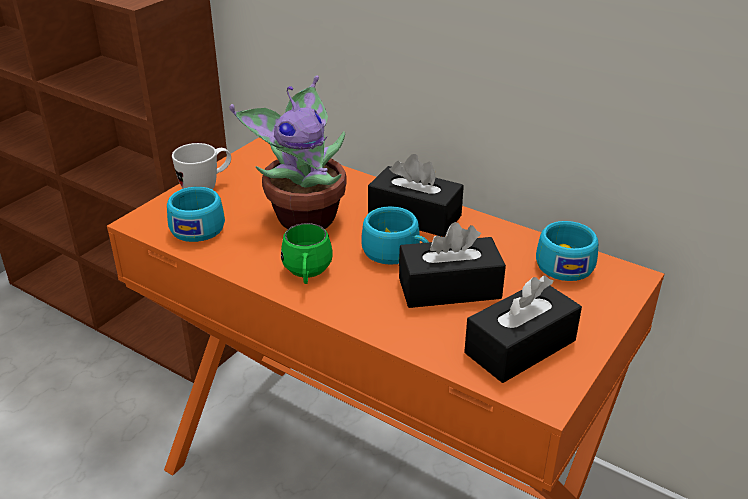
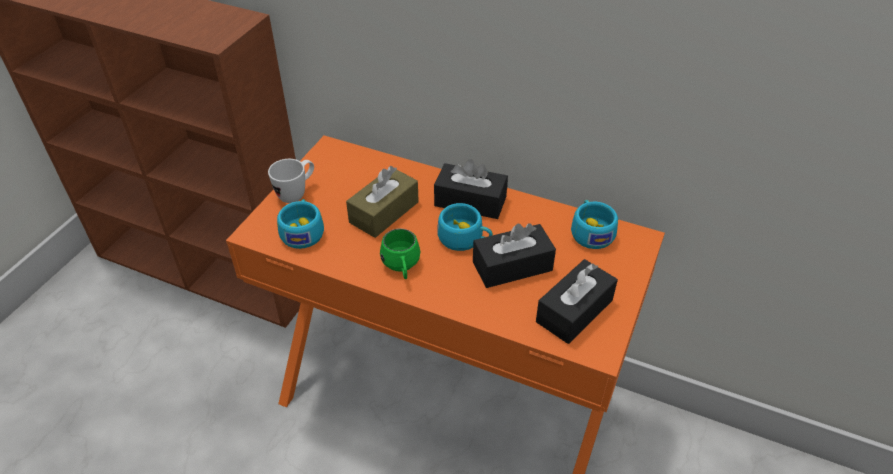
camera: 10 degrees left, 10 degrees up
potted plant [229,75,347,229] -> brown tissue box [346,166,419,238]

